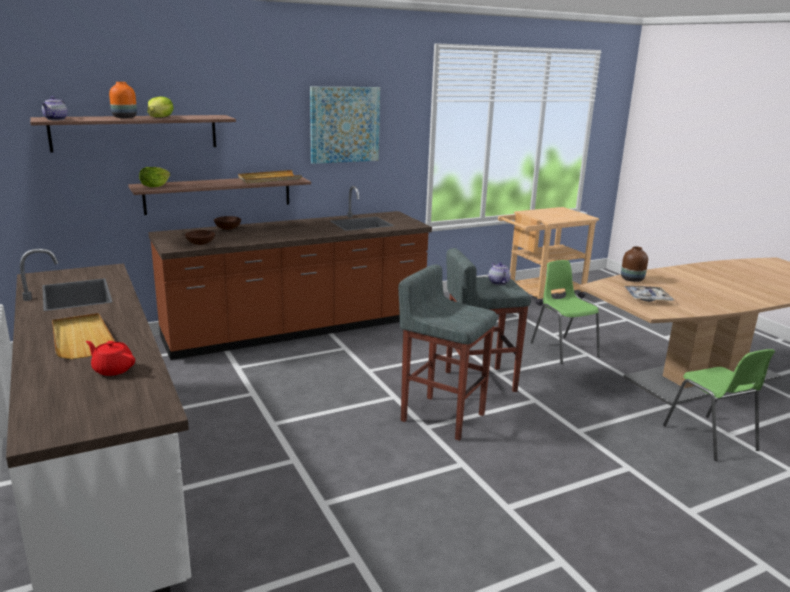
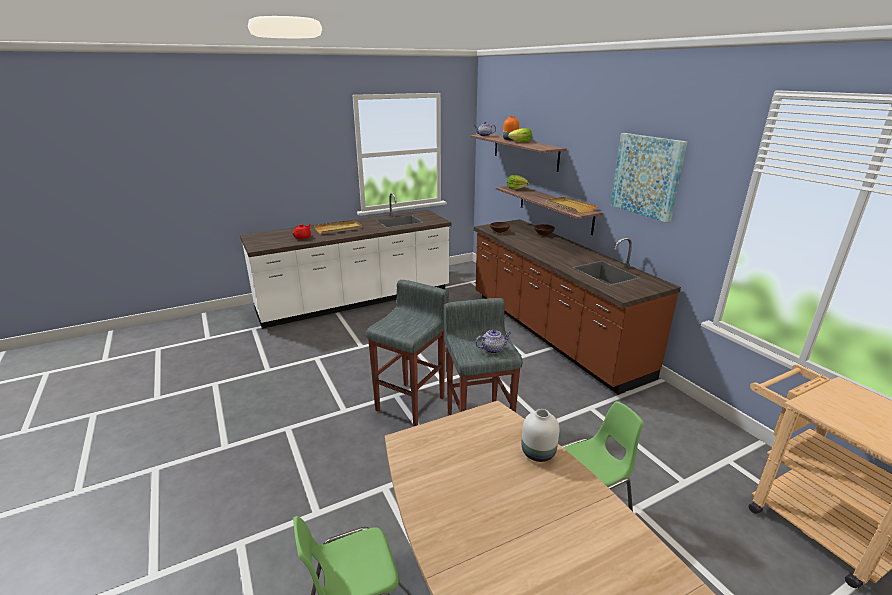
camera: 90 degrees right, 5 degrees up
brown vase [621,246,648,282] -> white vase [522,409,559,462]
tray [624,286,674,301] -> none

